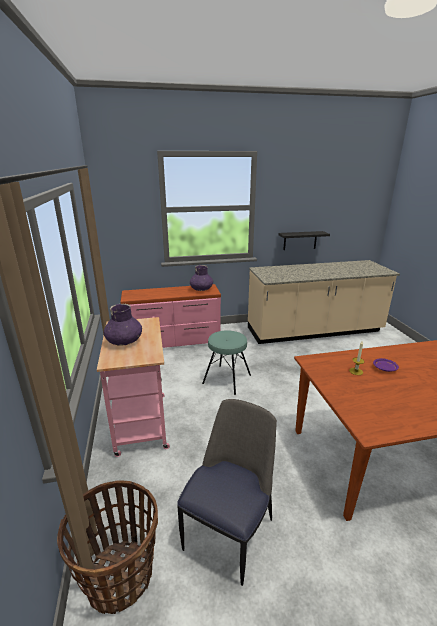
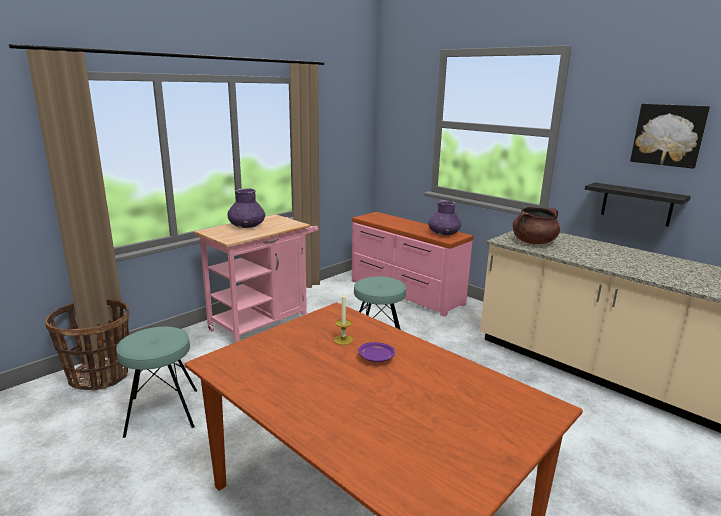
camera: 55 degrees right, 5 degrees down
chair [177,399,277,586] -> turquoise stool [116,327,197,438]
none -> brown cooking pot [513,207,560,244]
none -> picture [630,104,710,169]

